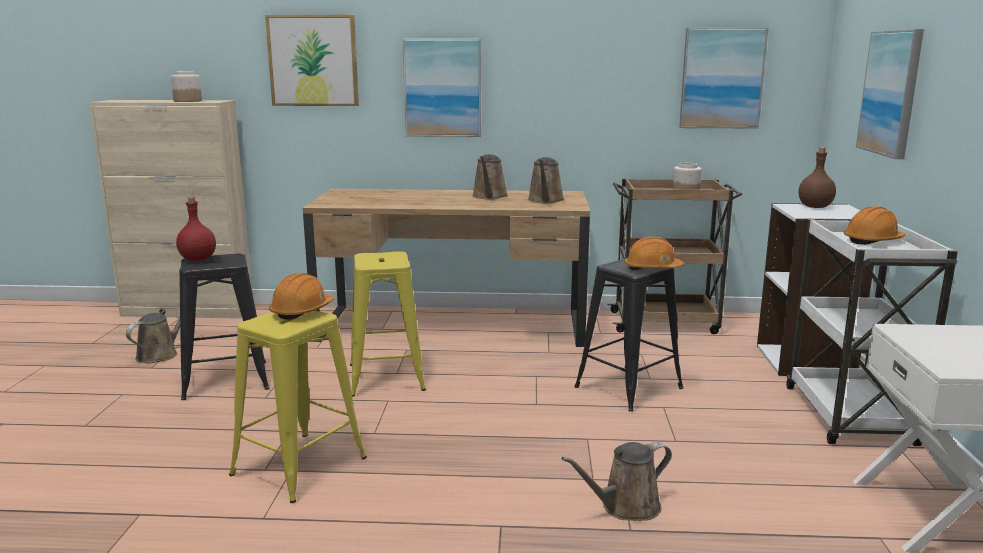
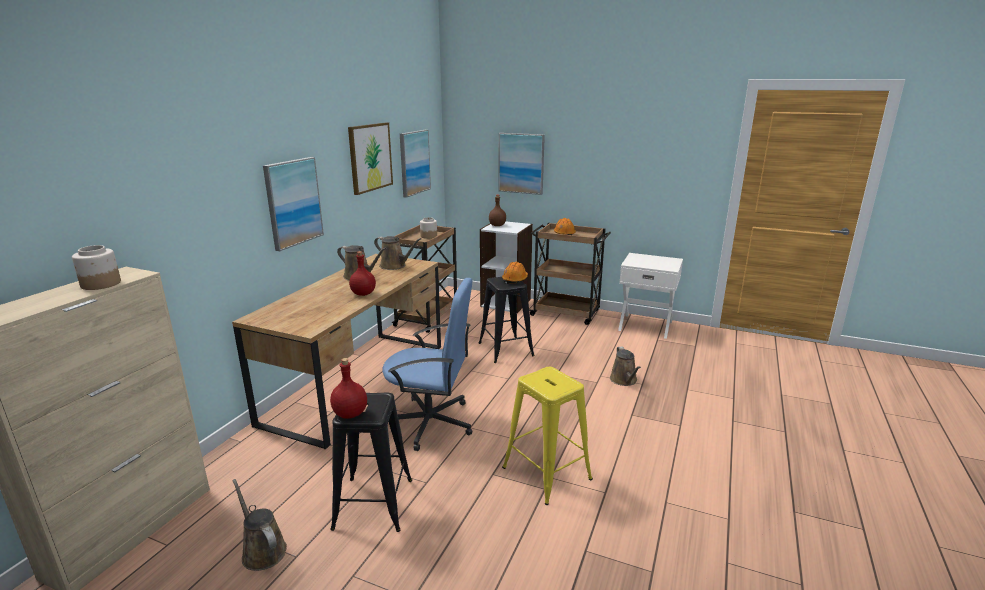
camera: 70 degrees left, 5 degrees up
picture [265,15,359,106] -> picture moved to [348,122,393,195]
orange hard hat [269,273,334,320] -> none
yellow stool [350,251,426,397] -> blue office chair [382,278,472,451]
white cart [786,219,958,446] -> brown cart [529,223,611,325]
none -> red bottle [349,251,376,296]

